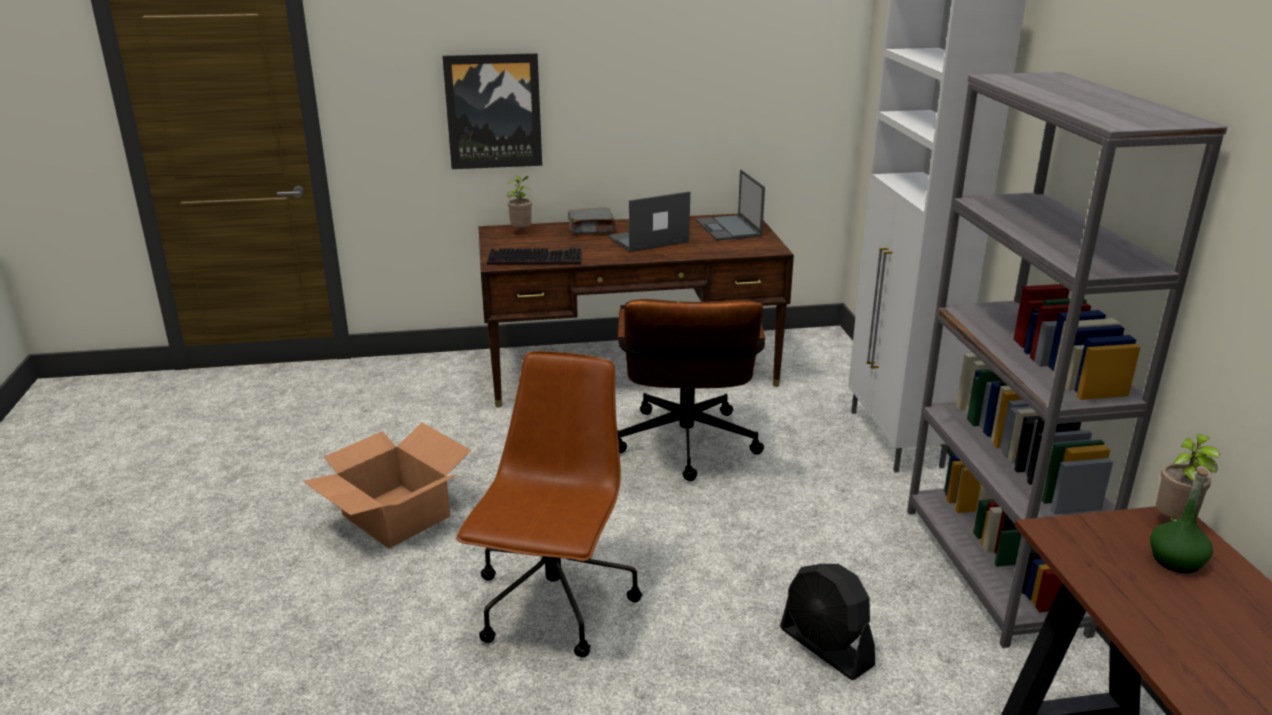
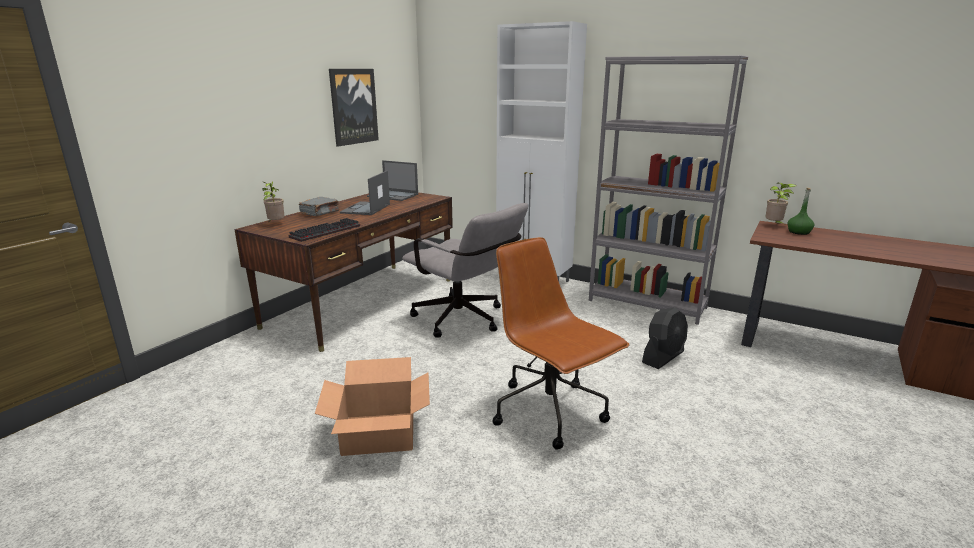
camera: 50 degrees left, 5 degrees down
picture [442,53,542,169] -> picture moved to [329,69,379,147]
brown office chair [617,299,765,481] -> grey office chair [402,203,528,338]
black fan [780,564,875,680] -> black fan turned 45 degrees counterclockwise [642,308,688,369]

